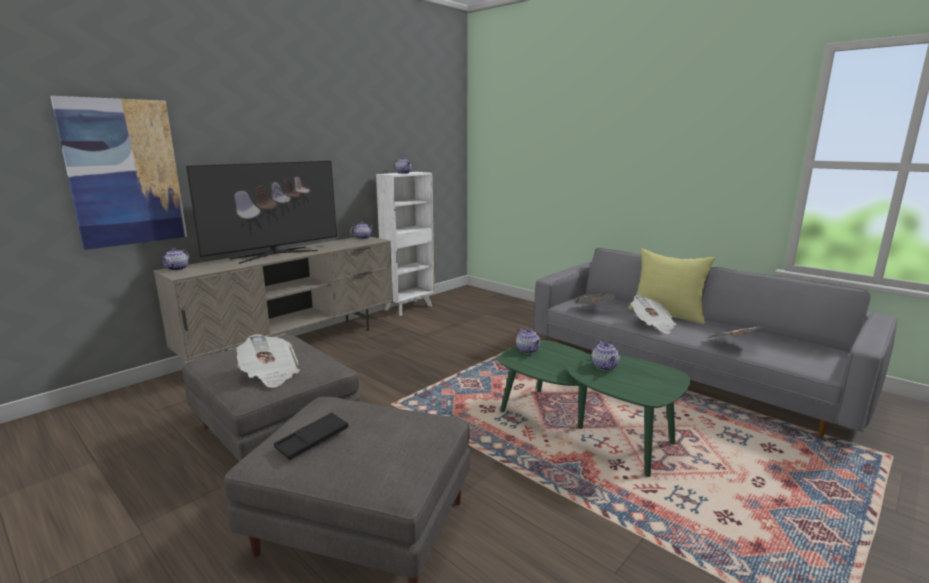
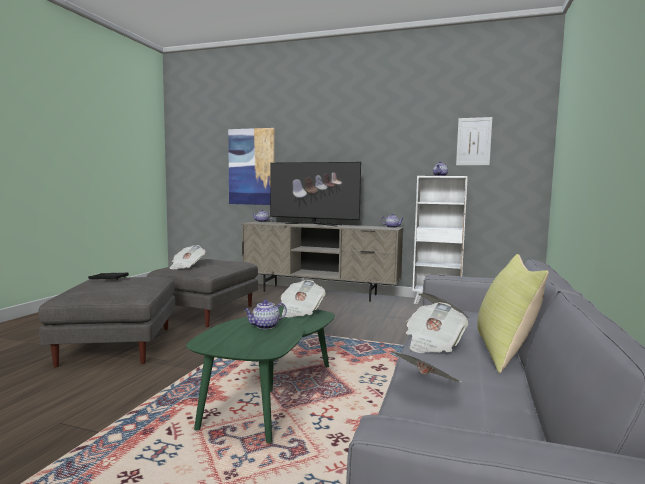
camera: 65 degrees right, 10 degrees down
teapot [516,328,540,354] -> newspaper [280,280,326,317]
none -> picture [456,117,492,165]

